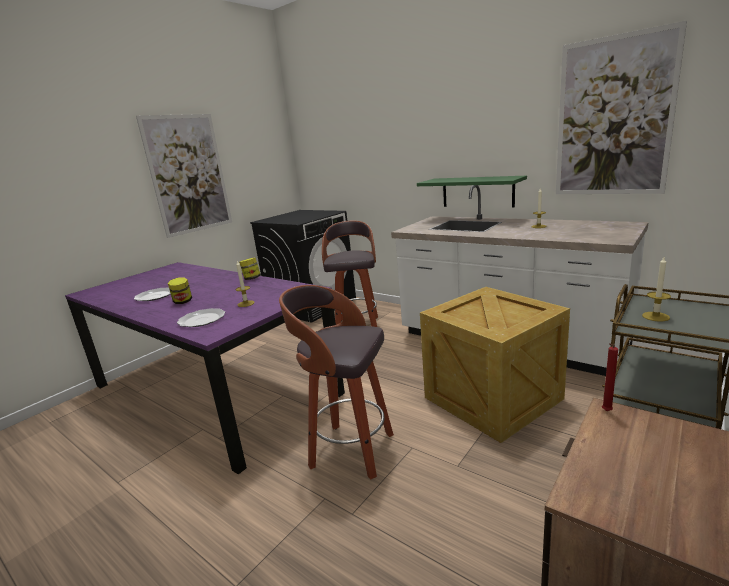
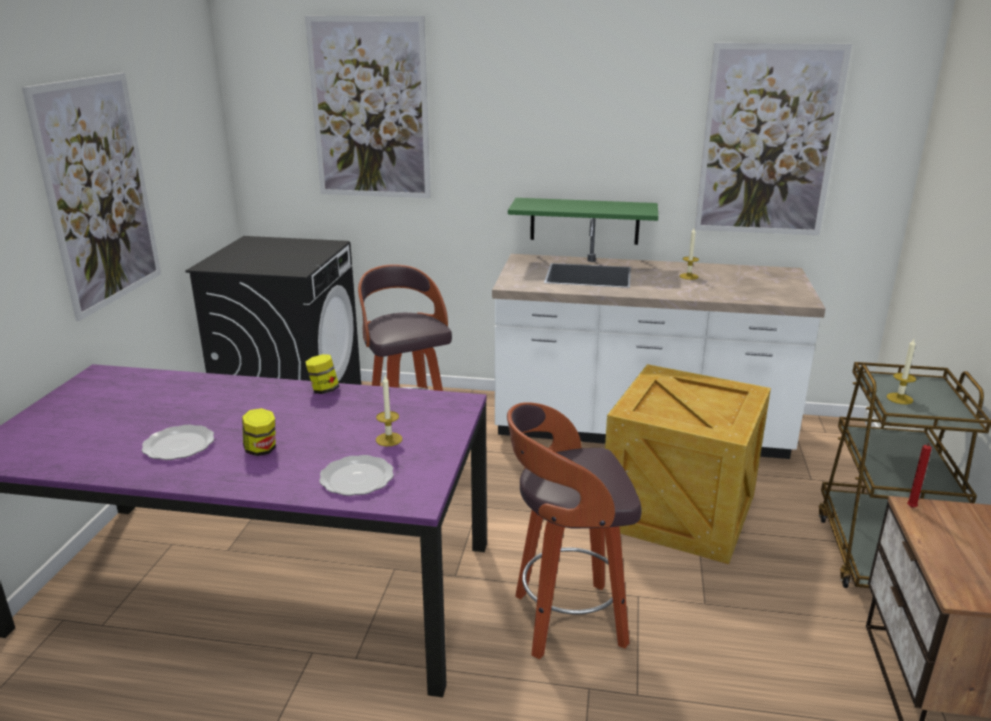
camera: 30 degrees left, 5 degrees up
none -> picture [305,16,431,198]

